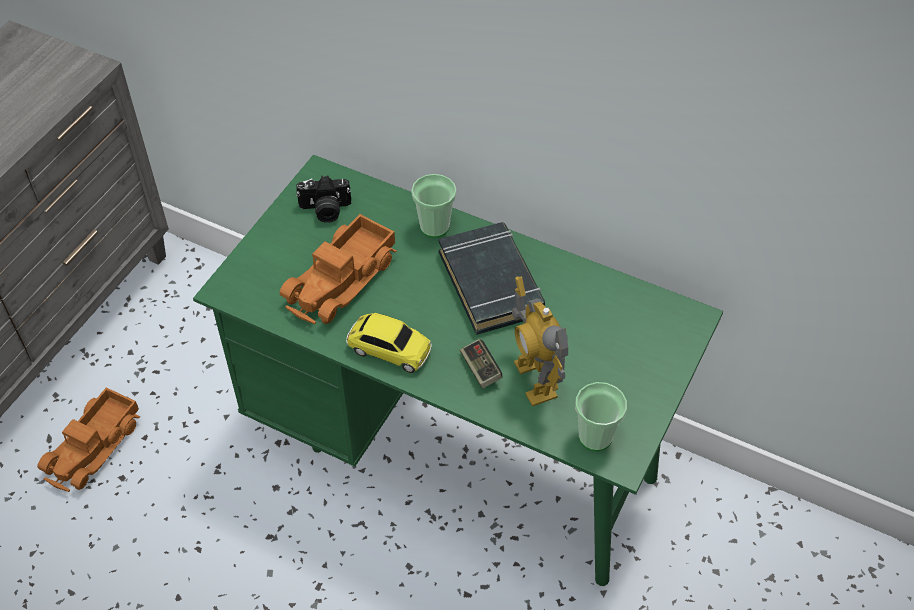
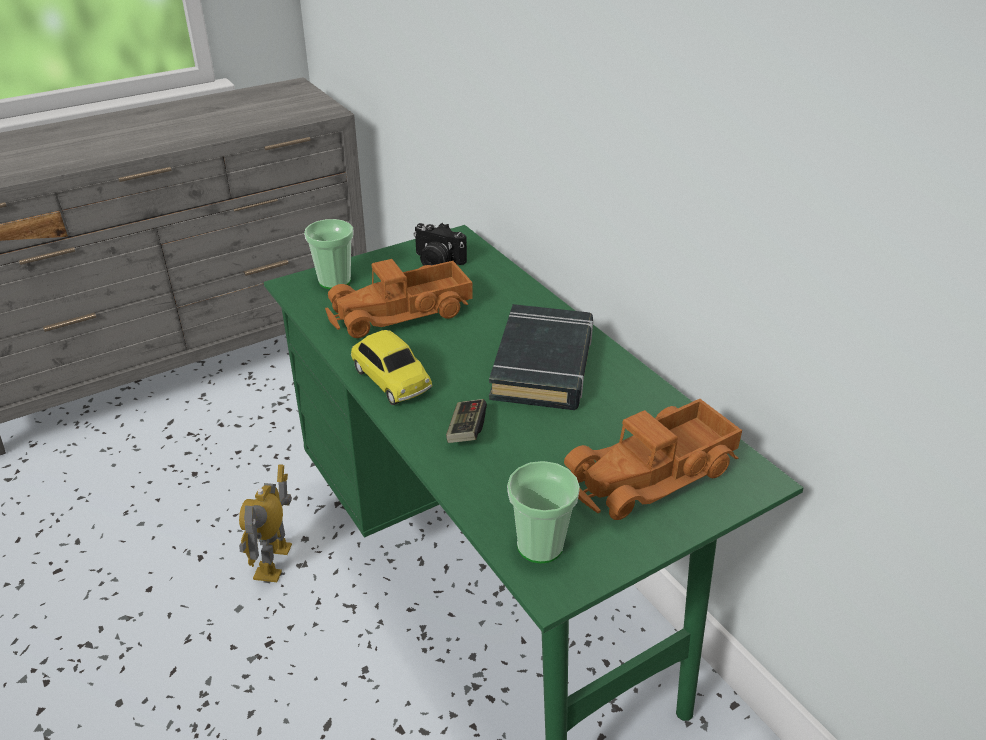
camera: 30 degrees right, 15 degrees down
toy truck [37,387,141,492] -> toy truck moved to [564,399,742,520]
cup [411,174,457,238] -> cup moved to [304,219,354,289]
toy robot [512,276,568,406] -> toy robot moved to [239,464,292,582]

